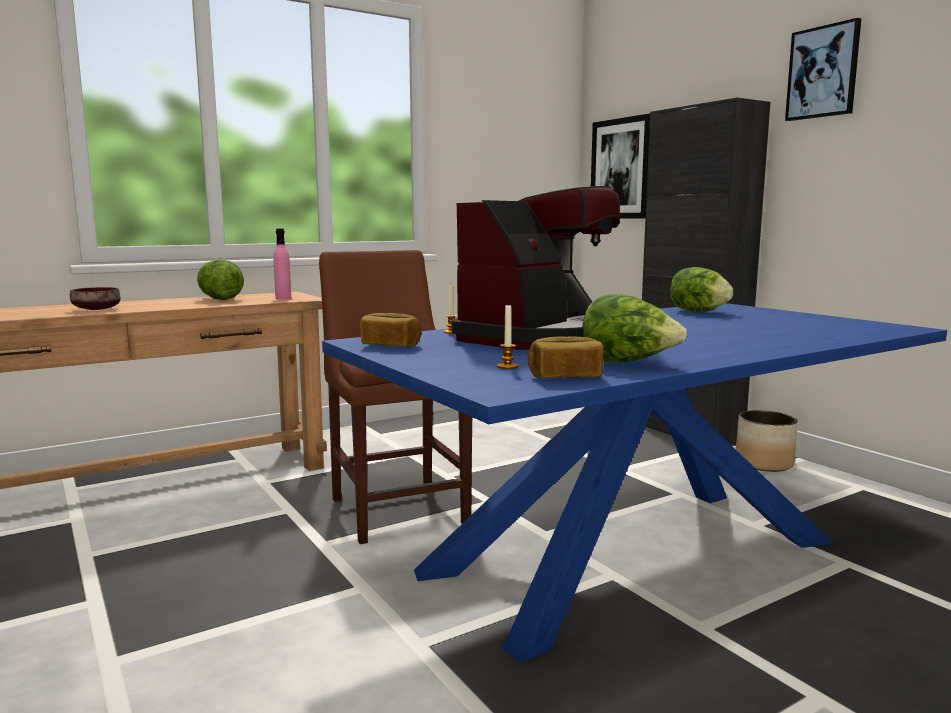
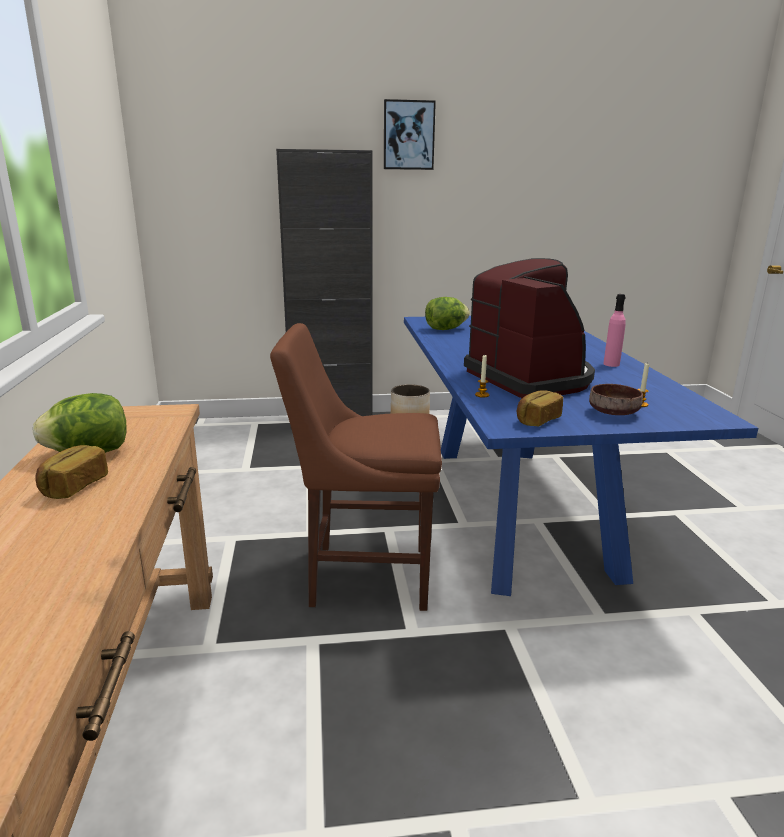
camera: 65 degrees left, 10 degrees up
brown bowl [70,287,121,310] -> brown bowl moved to [589,384,643,415]
pink bottle [274,229,291,300] -> pink bottle moved to [603,294,626,367]
bread [528,336,603,378] -> bread moved to [35,445,108,499]
lettuce [582,294,687,363] -> none
picture [591,114,650,218] -> none

